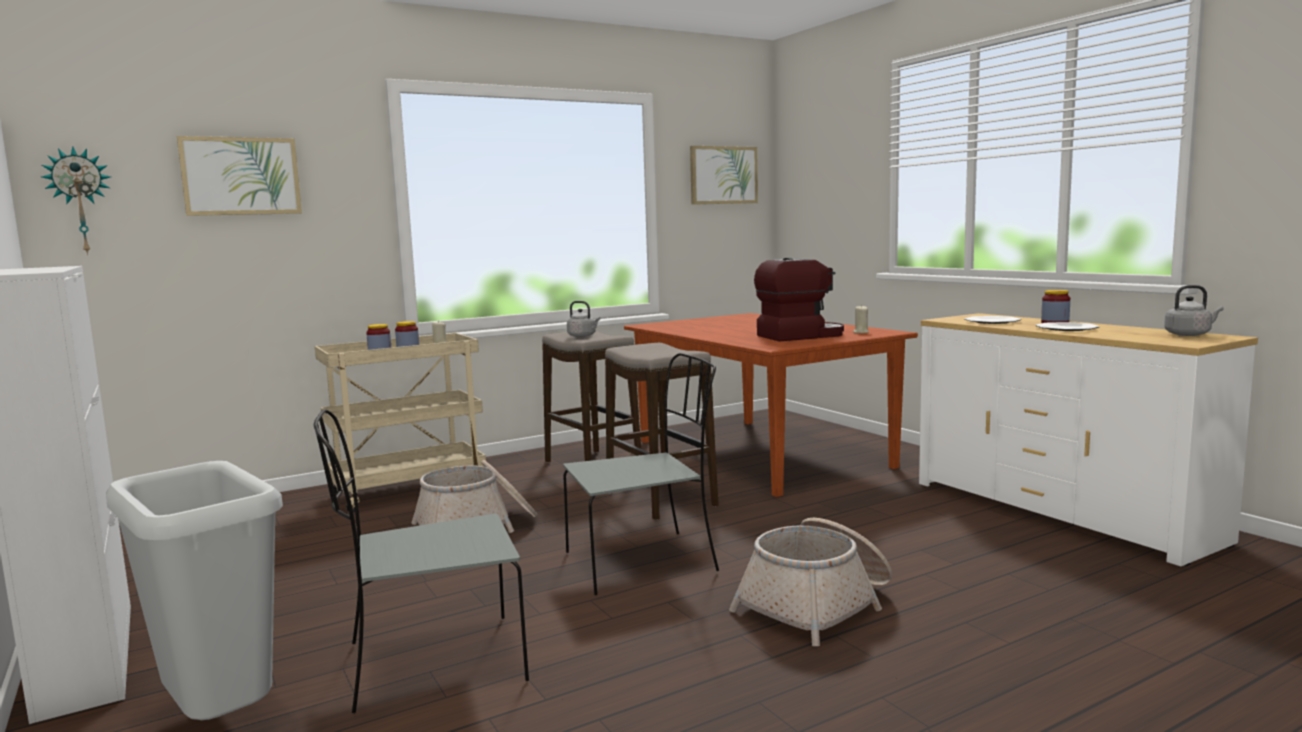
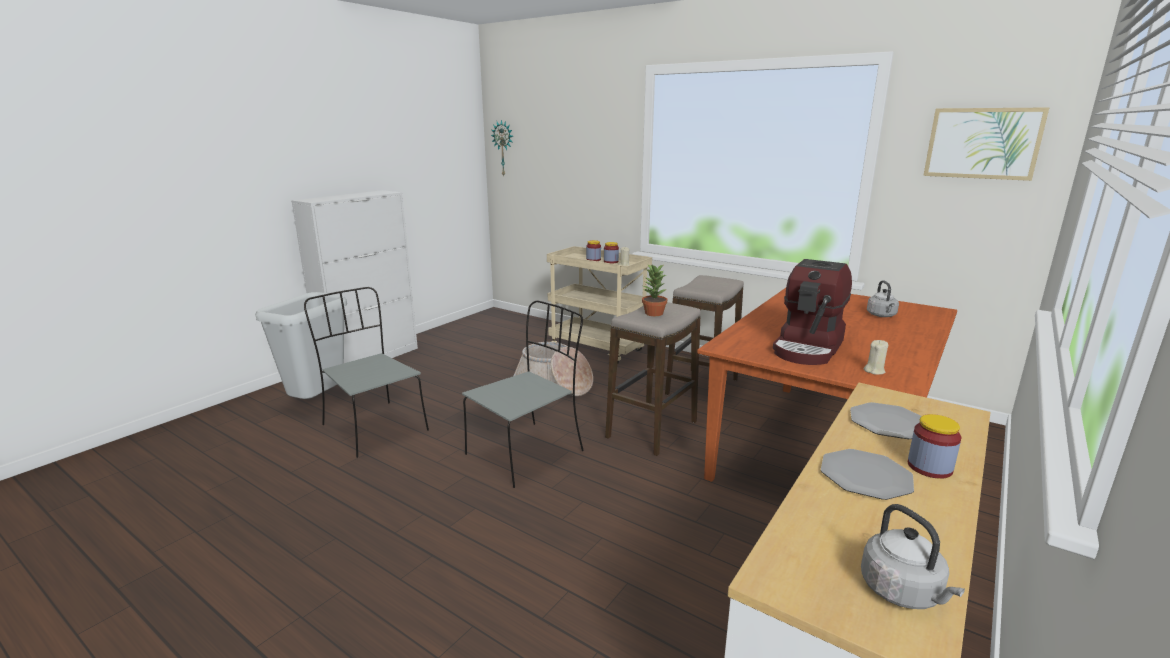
camera: 65 degrees right, 10 degrees up
picture [177,136,302,216] -> none
grey chair [563,353,719,595] -> grey chair turned 90 degrees counterclockwise [462,300,584,488]
grey kettle [567,301,600,337] -> grey kettle moved to [867,280,899,317]
basket [729,518,892,646] -> none
coffee machine [754,258,844,342] -> coffee machine turned 75 degrees clockwise [773,259,852,365]
none -> potted plant [642,264,667,316]

